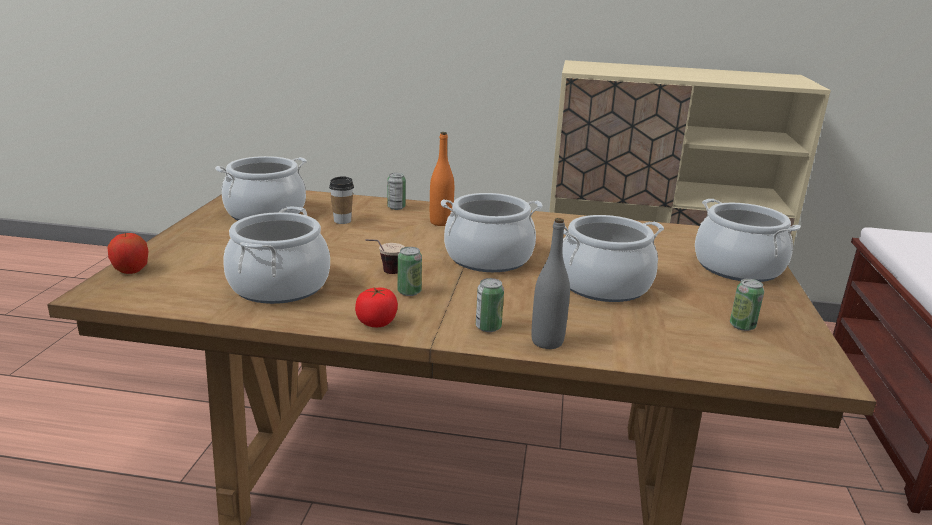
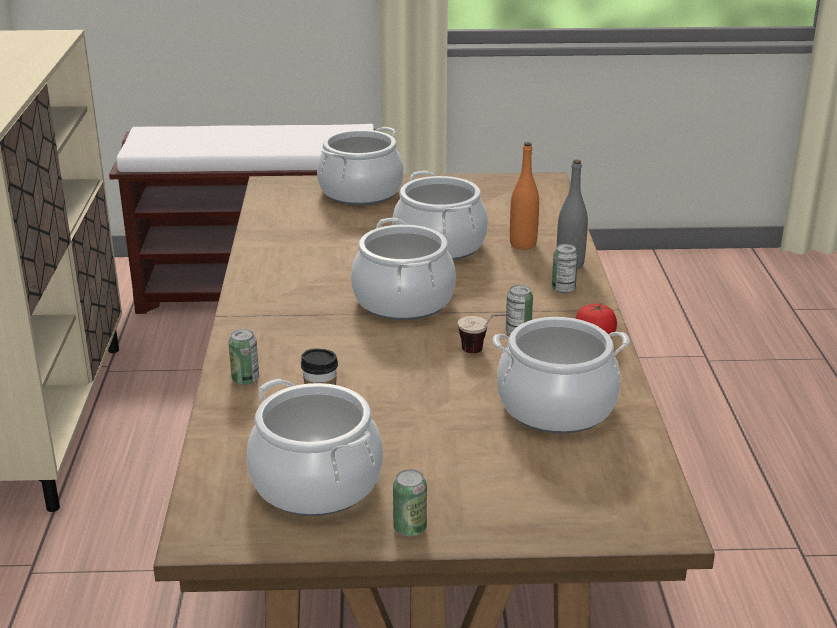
camera: 100 degrees left, 5 degrees up
apple [108,233,149,274] -> none
orange bottle [430,132,454,226] -> orange bottle moved to [510,142,539,250]
can [730,279,764,331] -> can moved to [393,469,427,536]

